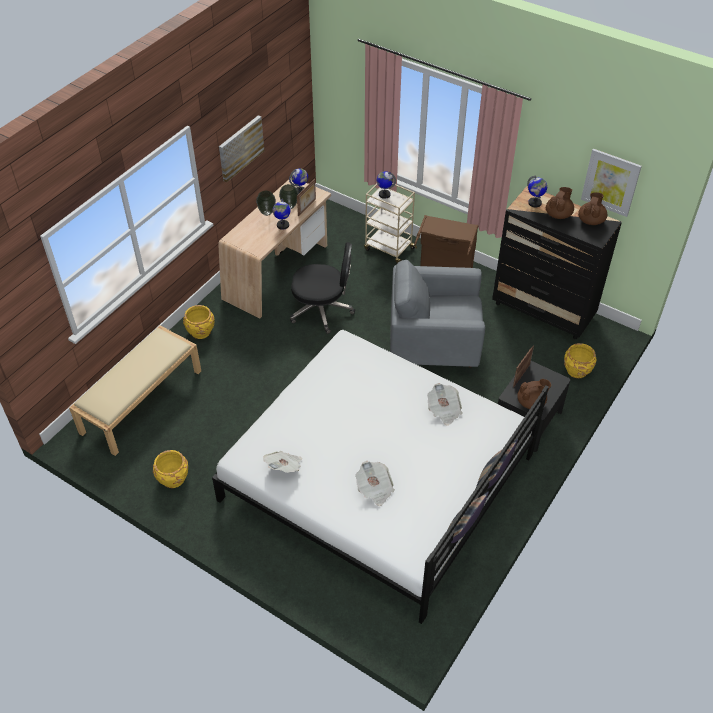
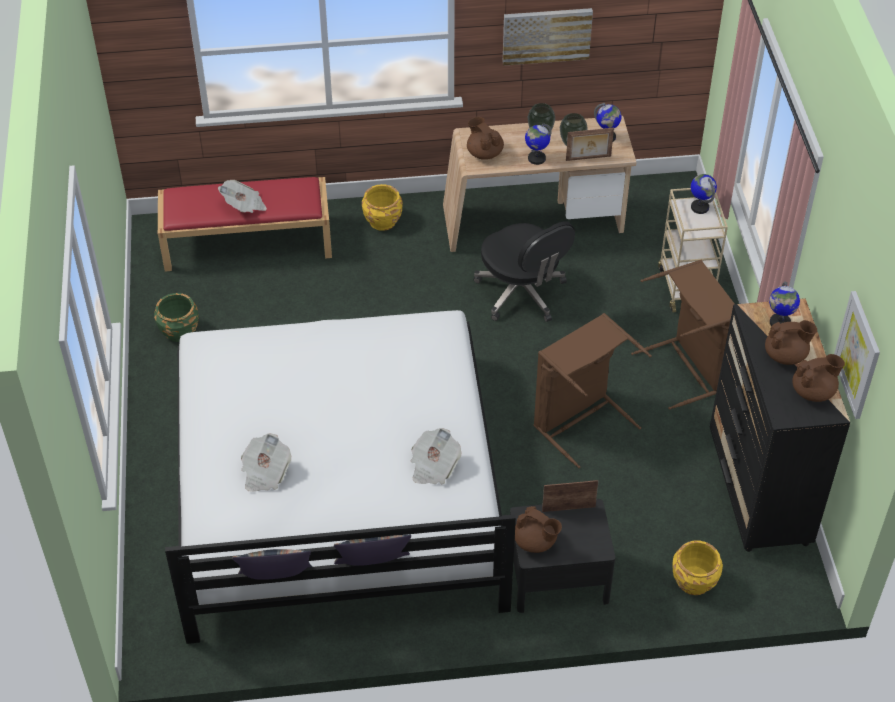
camera: 50 degrees right, 0 degrees up
beige bench [69,325,201,456] -> red bench [157,177,332,271]
yellow planter [153,450,188,488] -> green planter [154,293,199,342]
newspaper [263,451,302,473] -> newspaper moved to [218,180,267,213]
grey armchair [390,260,485,367] -> brown laundry basket [533,313,652,468]
none -> brown teapot [467,117,504,160]

